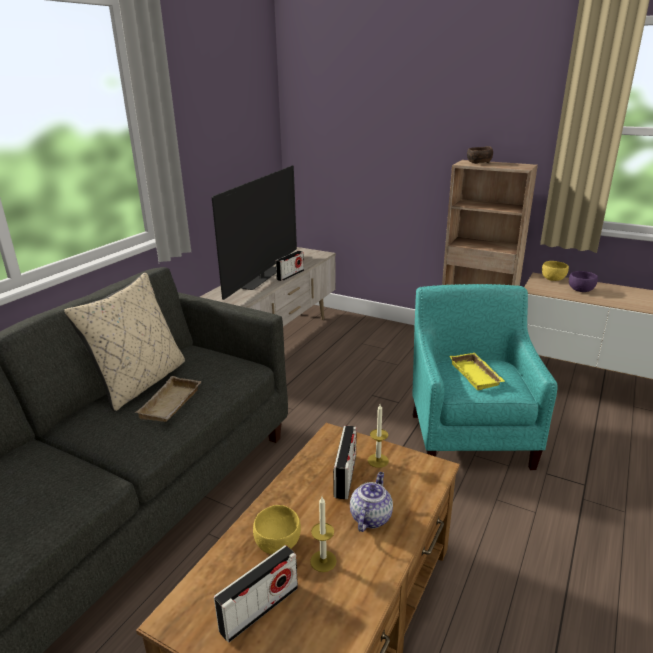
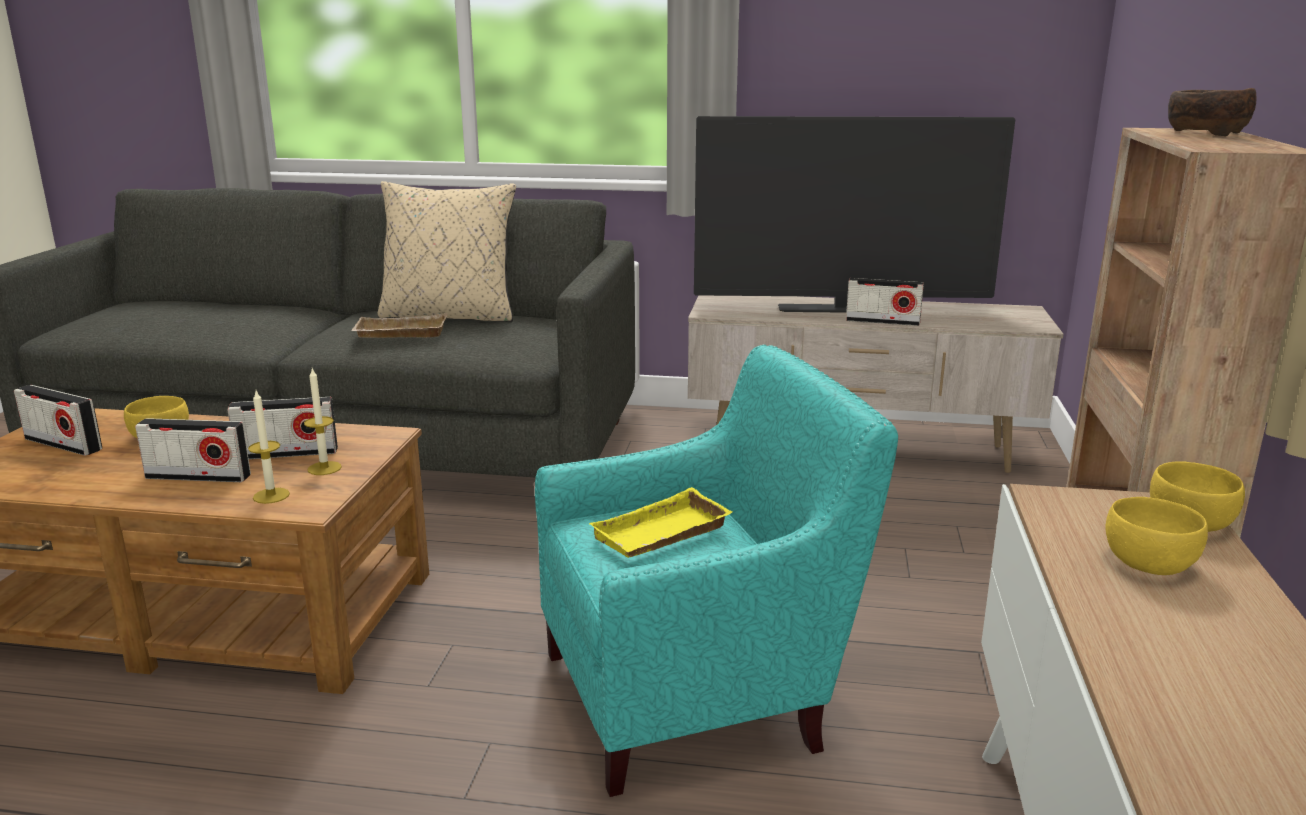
camera: 70 degrees right, 5 degrees down
candle [310,497,337,572] -> candle moved to [248,391,290,504]
teapot [350,472,393,532] -> radio [135,418,251,482]
purple bowl [569,271,598,292] -> yellow bowl [1106,497,1208,575]

